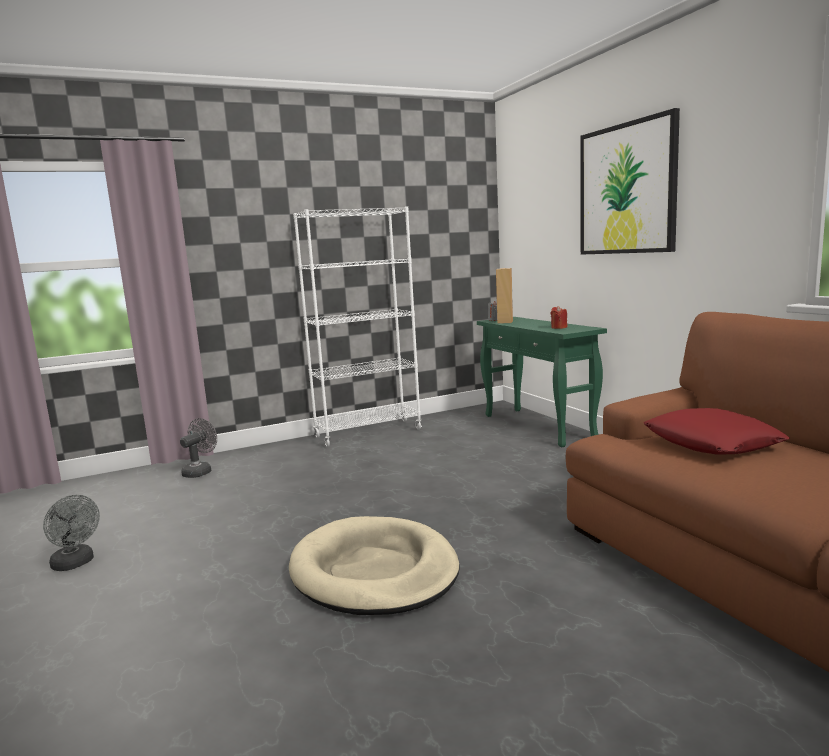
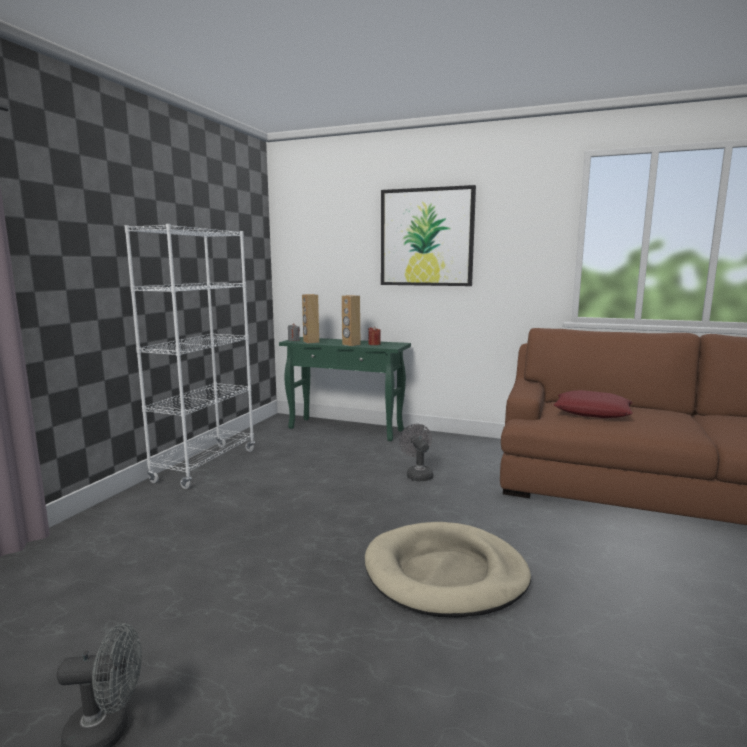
camera: 45 degrees left, 0 degrees up
grey fan [180,418,217,478] -> grey fan moved to [399,424,433,481]
none -> brown speaker [342,295,361,346]

